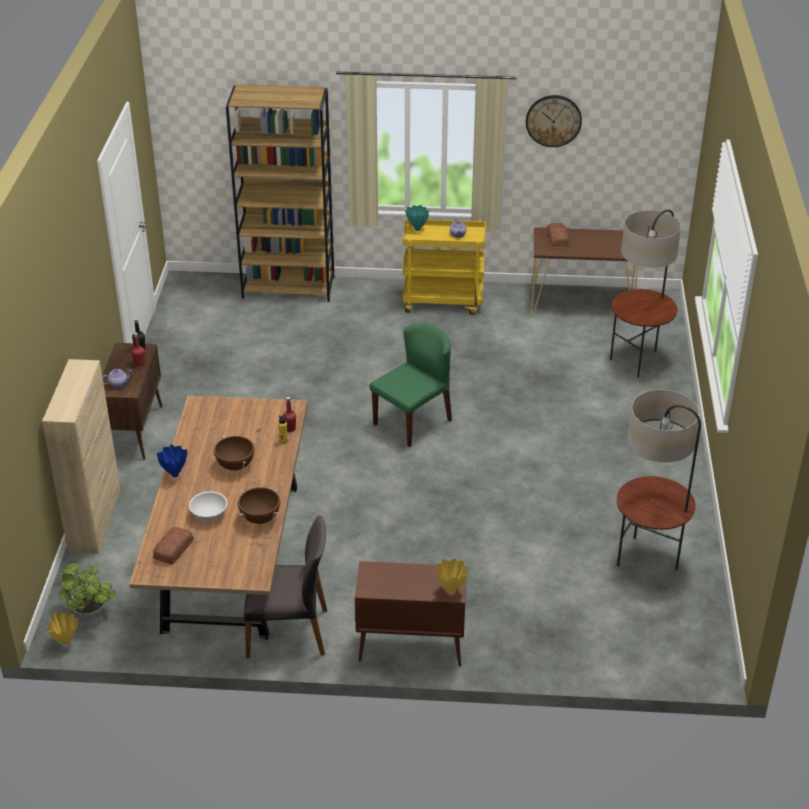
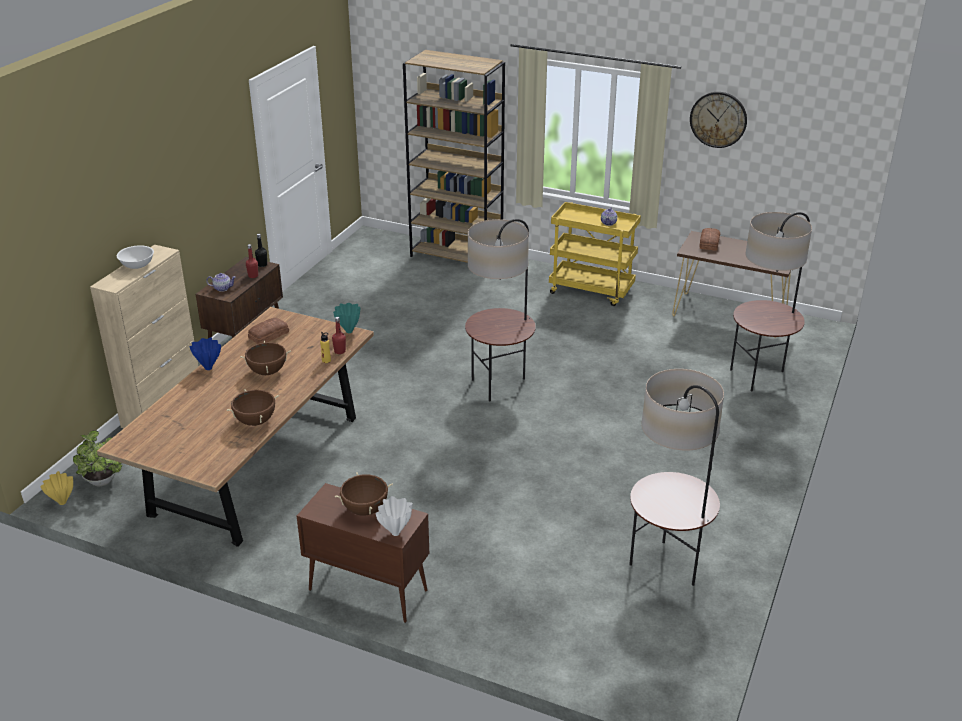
camera: 20 degrees right, 5 degrees down
bread [153,527,194,565] -> bread moved to [248,318,289,344]
white bowl [189,491,228,521] -> white bowl moved to [117,245,154,269]
grey chair [244,516,327,658] -> none
green chair [369,324,452,447] -> floor lamp [465,219,536,401]
turquoise vase [405,205,429,231] -> turquoise vase moved to [333,303,360,333]
yellow vase [437,558,468,594] -> white vase [376,496,413,536]
none -> brown cooking pot [335,472,393,516]

